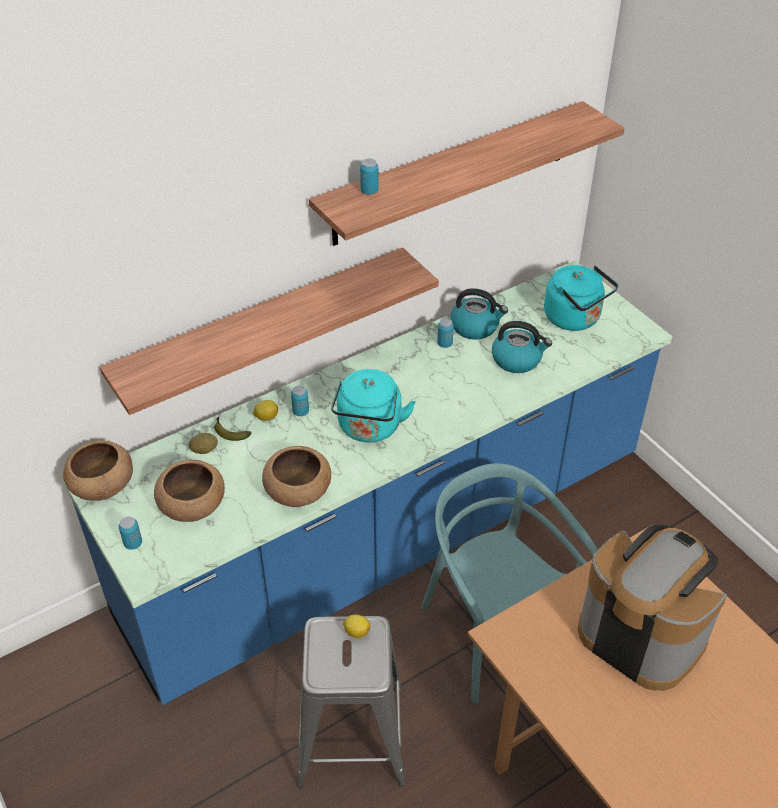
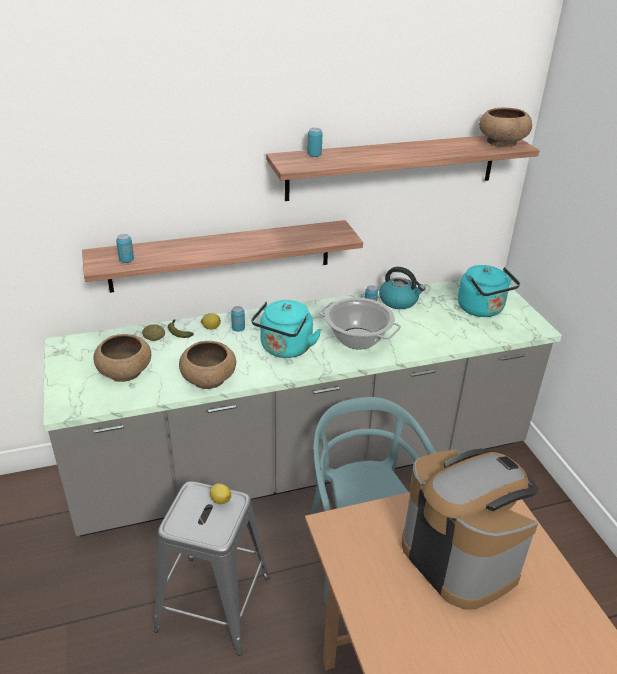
camera: 15 degrees right, 10 degrees down
brown bowl [63,441,133,501] -> brown bowl moved to [479,108,532,147]
blue counter [64,260,672,705] -> grey counter [43,279,562,537]
can [119,516,142,550] -> can moved to [116,234,134,263]
kettle [492,321,552,373] -> none
none -> cooking pot [319,298,401,350]

